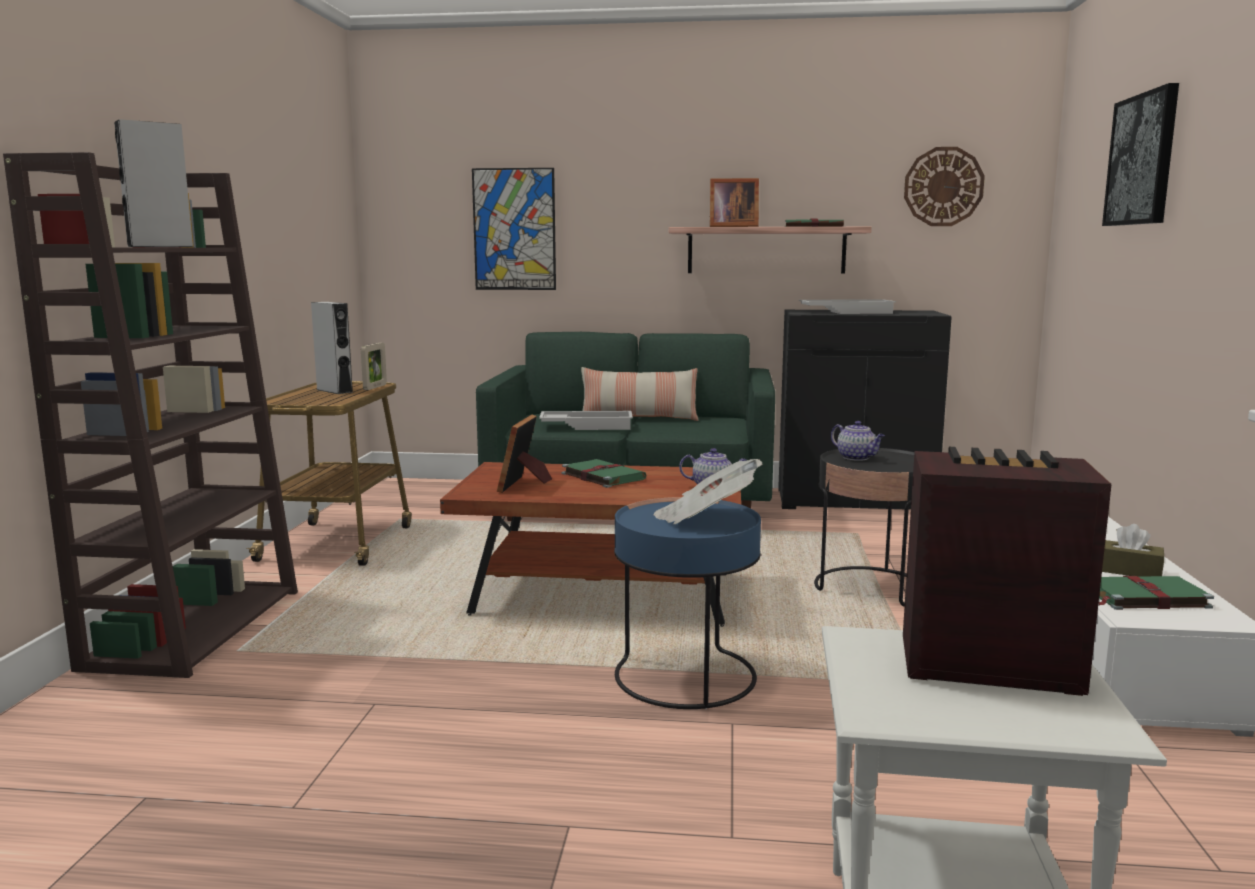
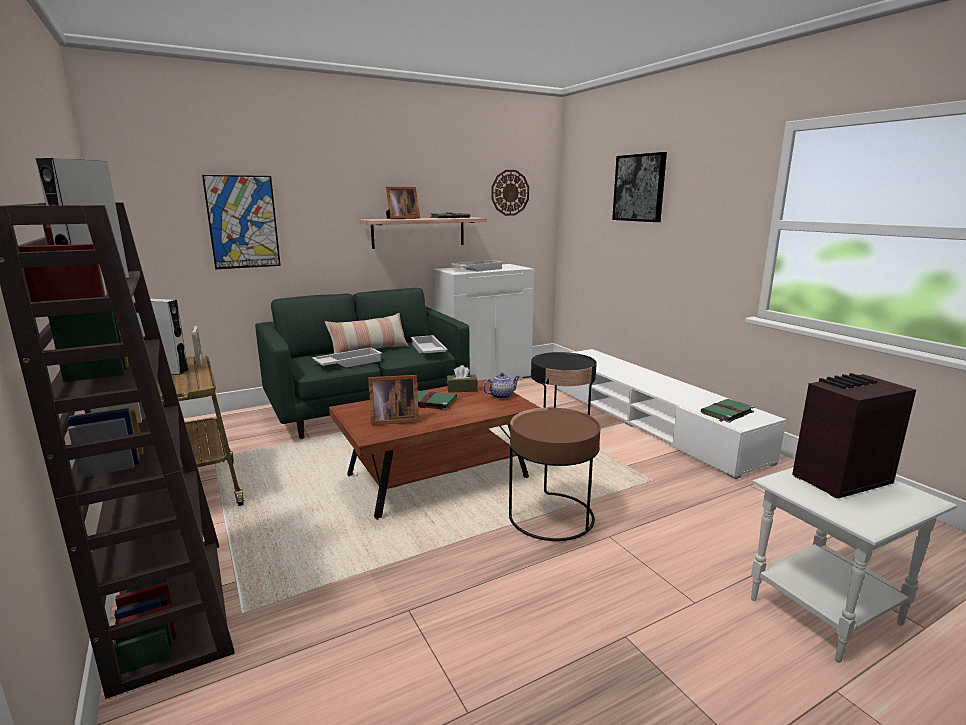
camera: 35 degrees left, 5 degrees up
picture frame [497,415,552,493] -> picture frame turned 75 degrees counterclockwise [368,375,419,425]
blue side table [614,497,761,709] -> brown side table [509,408,600,541]
newspaper [654,459,763,524] -> none
black cabinet [778,310,952,510] -> white cabinet [433,264,534,381]
teapot [831,421,885,461] -> none
brown tissue box [1102,524,1164,577] -> brown tissue box moved to [447,365,478,393]
none -> white tray [411,335,448,353]

